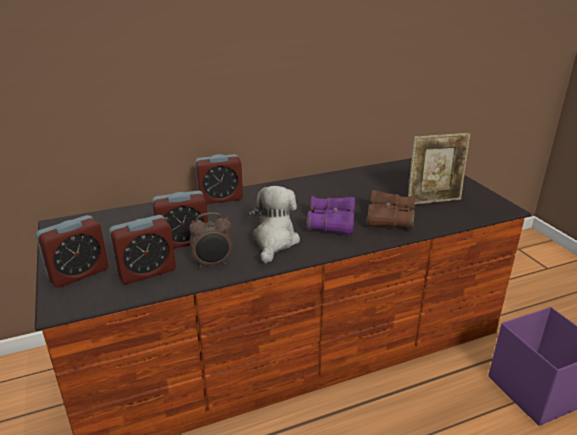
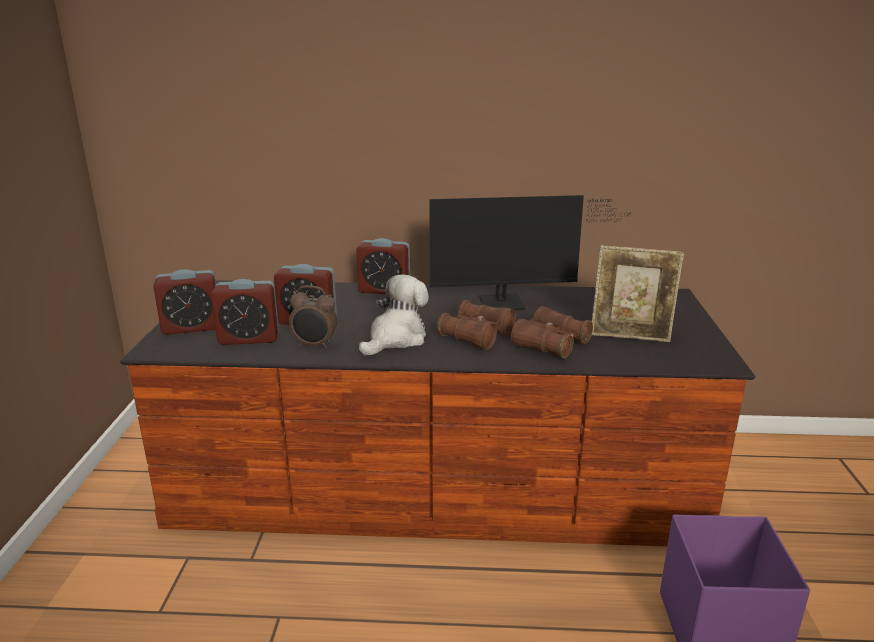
camera: 25 degrees right, 5 degrees down
purple binoculars [307,196,355,235] -> brown binoculars [437,300,516,350]
none -> monitor [429,195,630,310]

